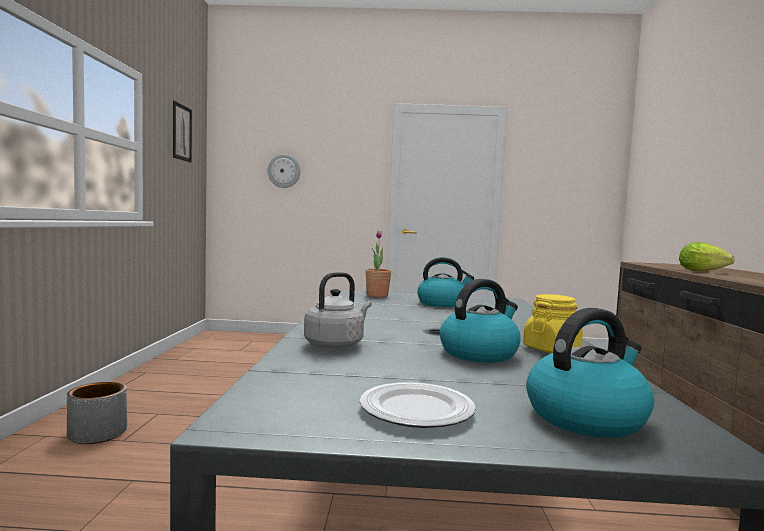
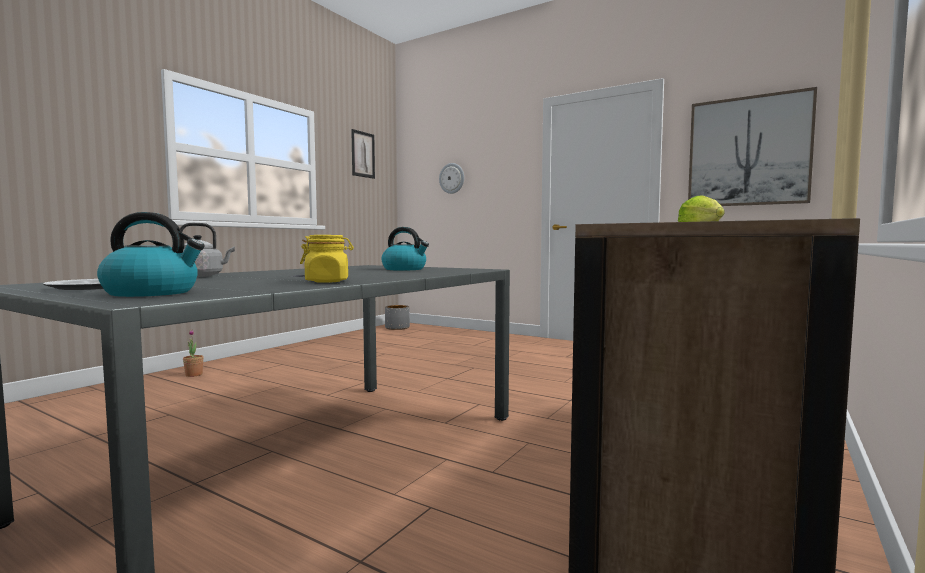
camera: 30 degrees right, 0 degrees up
grey planter [67,382,127,444] -> grey planter moved to [385,305,410,330]
potted plant [365,231,391,297] -> potted plant moved to [183,329,204,377]
kettle [440,279,521,363] -> none
none -> picture [688,87,817,206]

